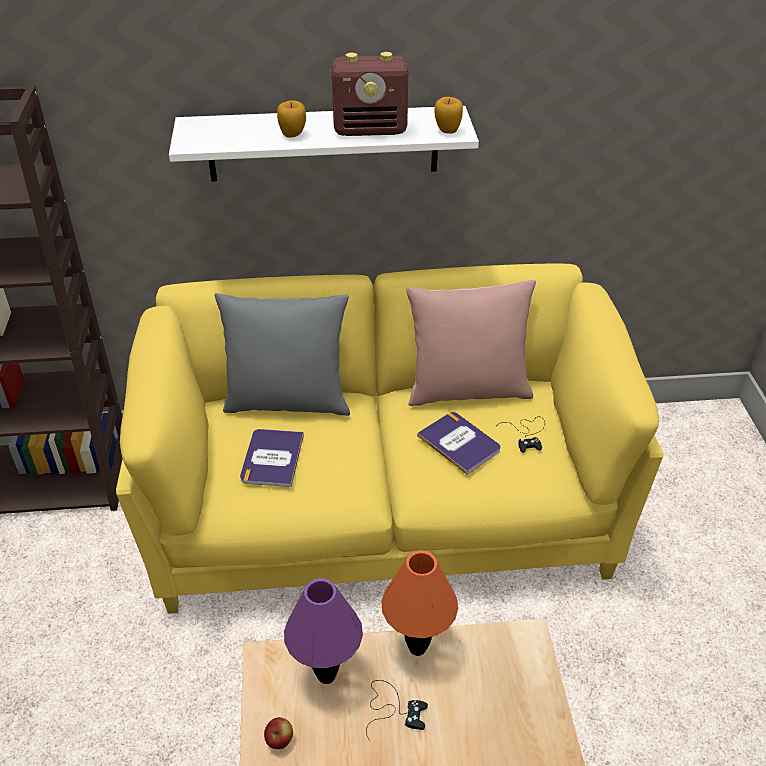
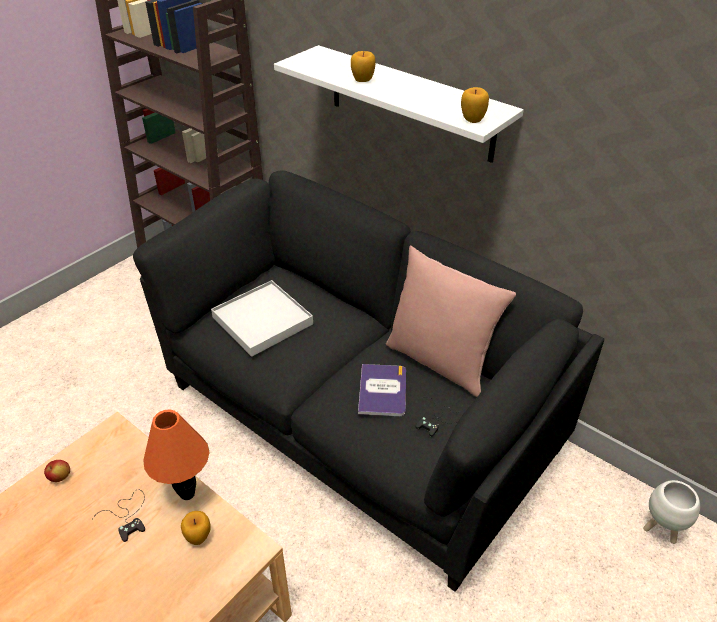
camera: 45 degrees right, 0 degrees up
yellow sofa [116,264,663,614] -> black sofa [133,170,604,592]
grey pillow [215,293,350,416] -> none
book [240,429,304,487] -> white tray [211,280,313,357]
purple table lamp [284,578,363,684] -> none
radio [331,52,408,136] -> none
none -> apple [181,511,211,545]
none -> white planter [643,480,700,544]

